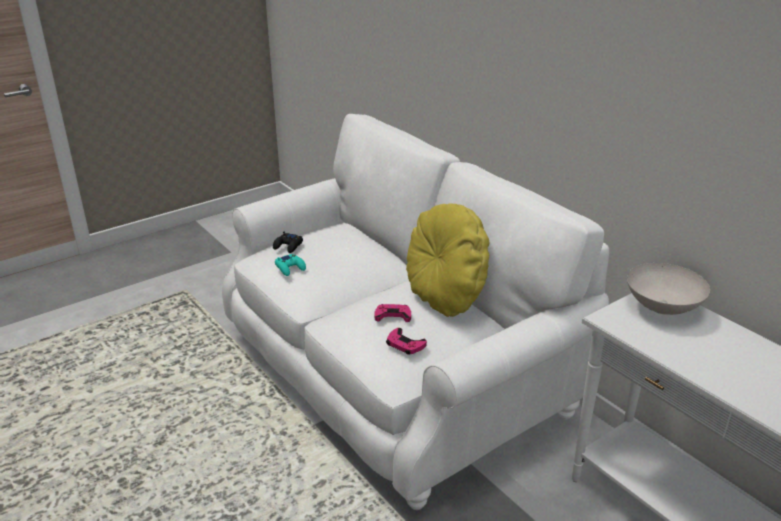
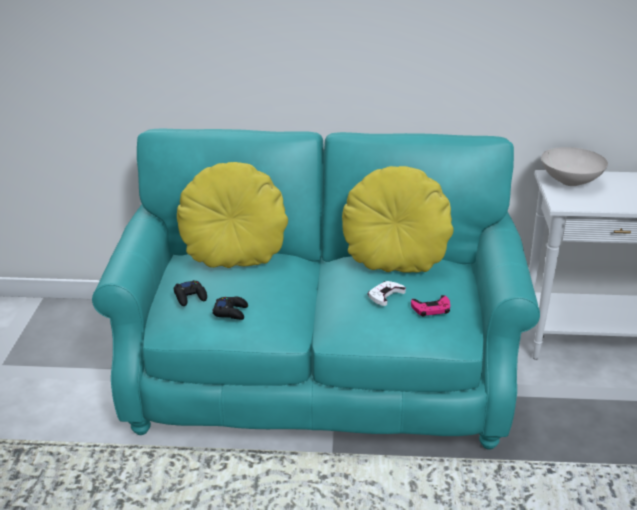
camera: 50 degrees left, 0 degrees up
white sofa [222,114,609,510] -> turquoise sofa [92,129,540,450]
turquoise game controller [275,254,306,276] -> black game controller [212,296,248,320]
pink game controller [375,304,411,322] -> white game controller [368,281,406,306]
none -> yellow pillow [177,162,288,268]

